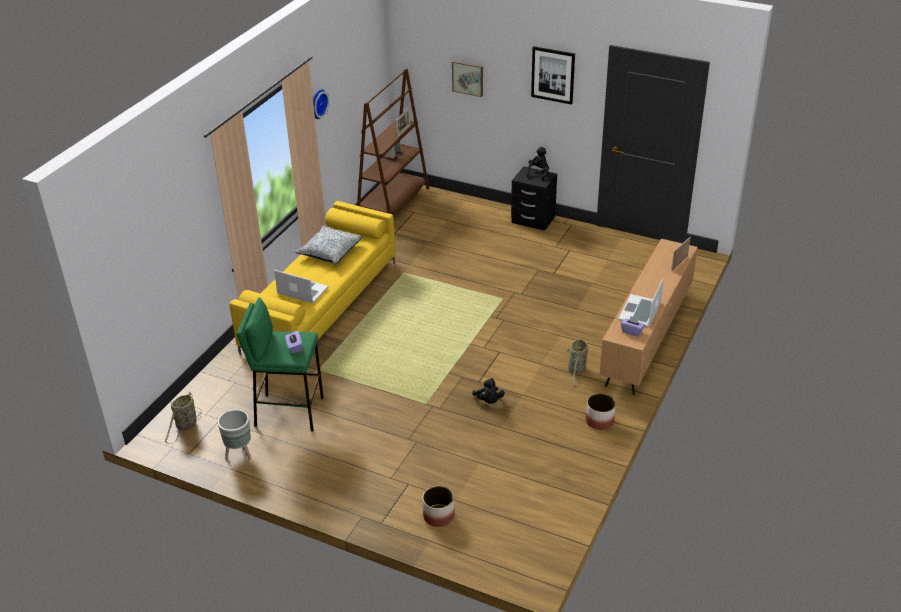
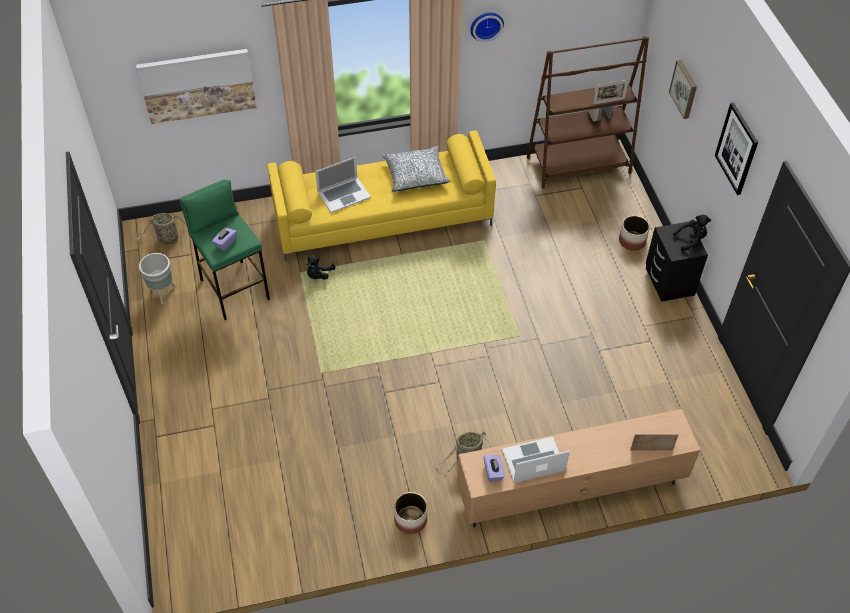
camera: 50 degrees right, 15 degrees up
laptop [274,270,328,304] -> laptop turned 75 degrees clockwise [315,156,371,213]
planter [423,486,455,527] -> planter moved to [619,216,650,251]
black plush toy [472,378,505,404] -> black plush toy moved to [307,255,335,280]
none -> picture [136,49,257,124]

